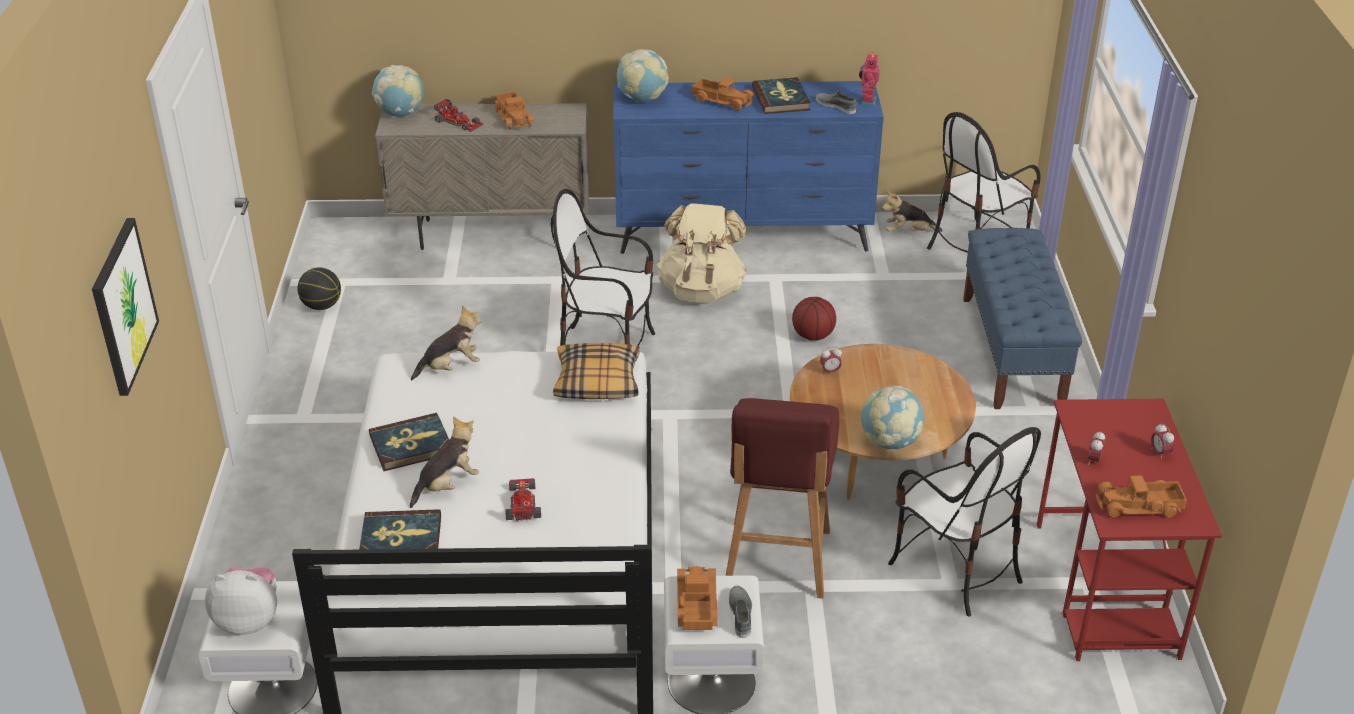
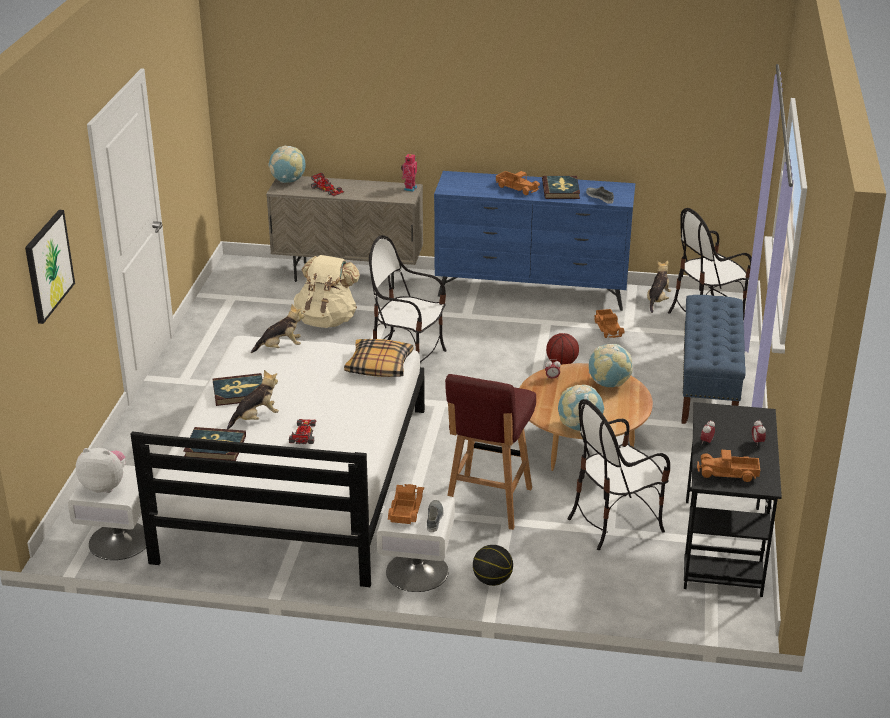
camera: 10 degrees right, 5 degrees down
basketball [297,268,341,310] -> basketball moved to [473,545,513,586]
toy truck [494,92,534,130] -> toy truck moved to [594,309,624,338]
globe [617,49,669,102] -> globe moved to [589,344,633,387]
beige backpack [657,203,747,303] -> beige backpack moved to [294,255,360,328]
toy robot [859,54,880,107] -> toy robot moved to [401,154,417,192]
plush toy [882,191,943,232] -> plush toy turned 105 degrees clockwise [647,260,671,313]
chair [888,427,1041,616] -> chair turned 90 degrees clockwise [567,399,670,550]
red desk [1037,399,1222,661] -> black desk [684,402,782,597]

